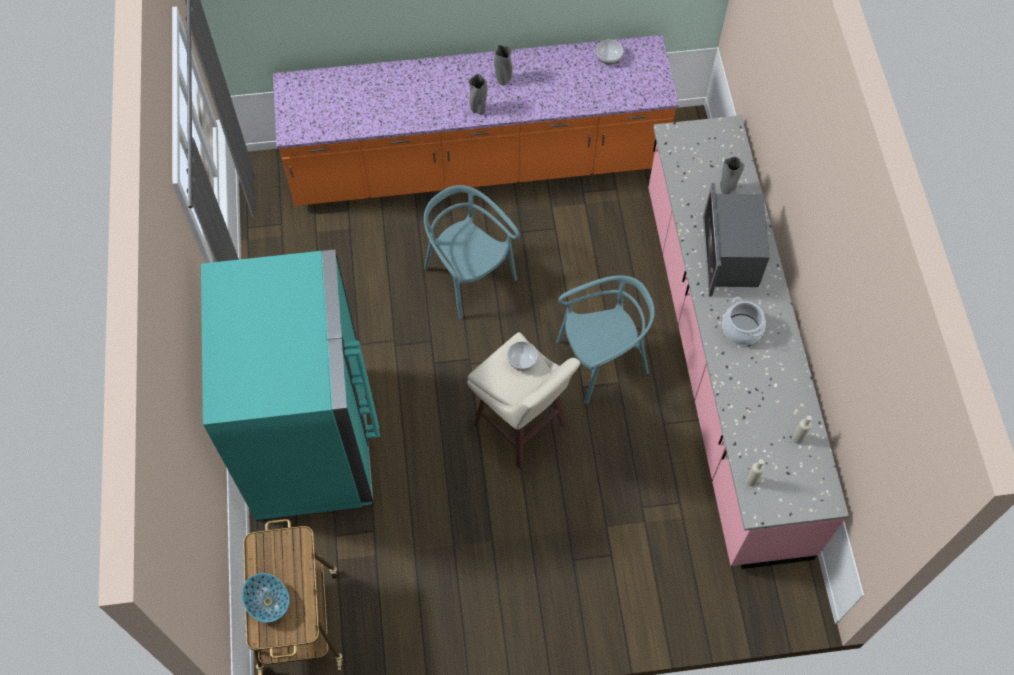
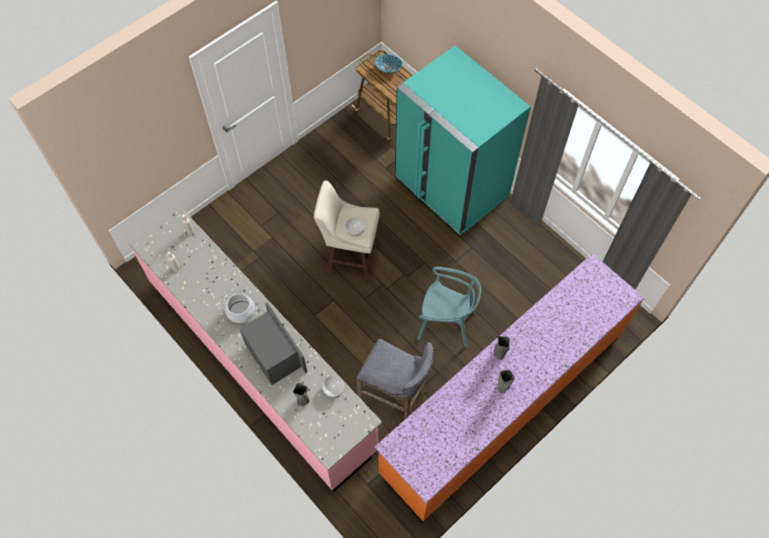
camera: 145 degrees right, 0 degrees up
turquoise chair [556,275,655,404] -> none
bowl [596,39,623,65] -> bowl moved to [322,375,344,397]
none -> grey stool [357,339,434,420]

